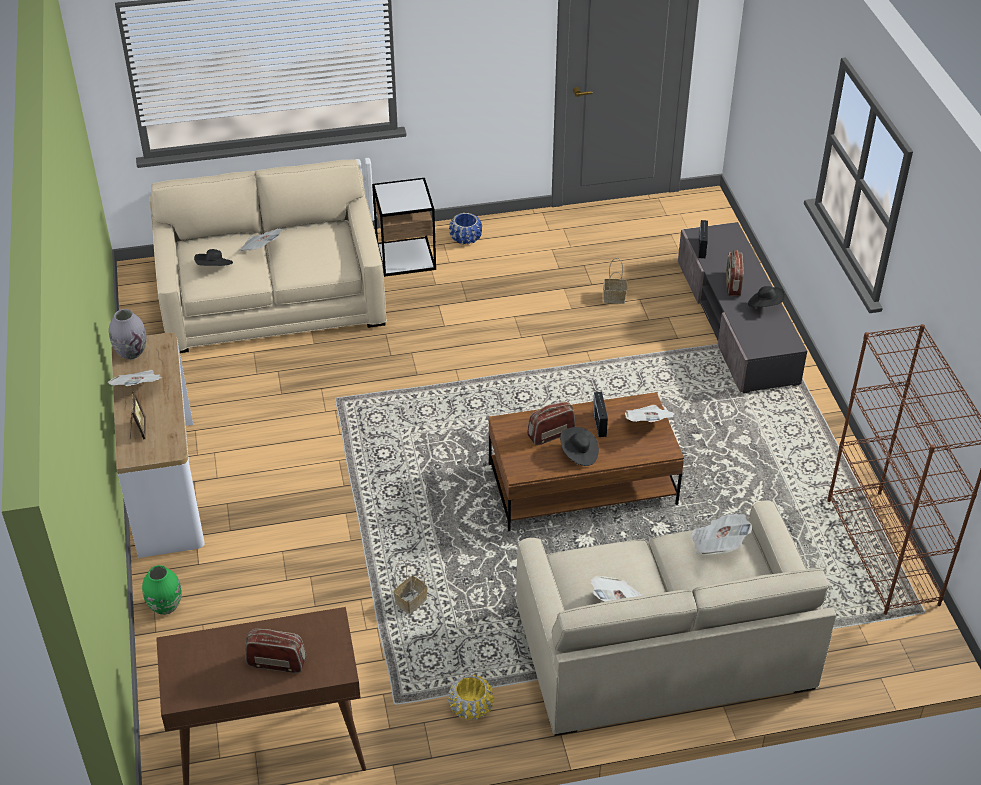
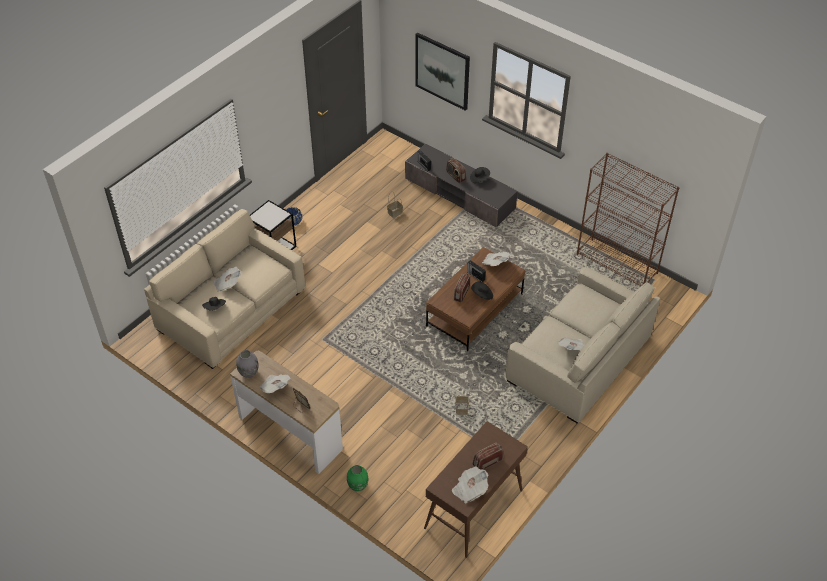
camera: 40 degrees left, 5 degrees up
yellow planter [448,674,494,721] -> none
newspaper [691,514,752,555] -> newspaper moved to [452,466,488,503]
none -> picture [415,32,470,111]

